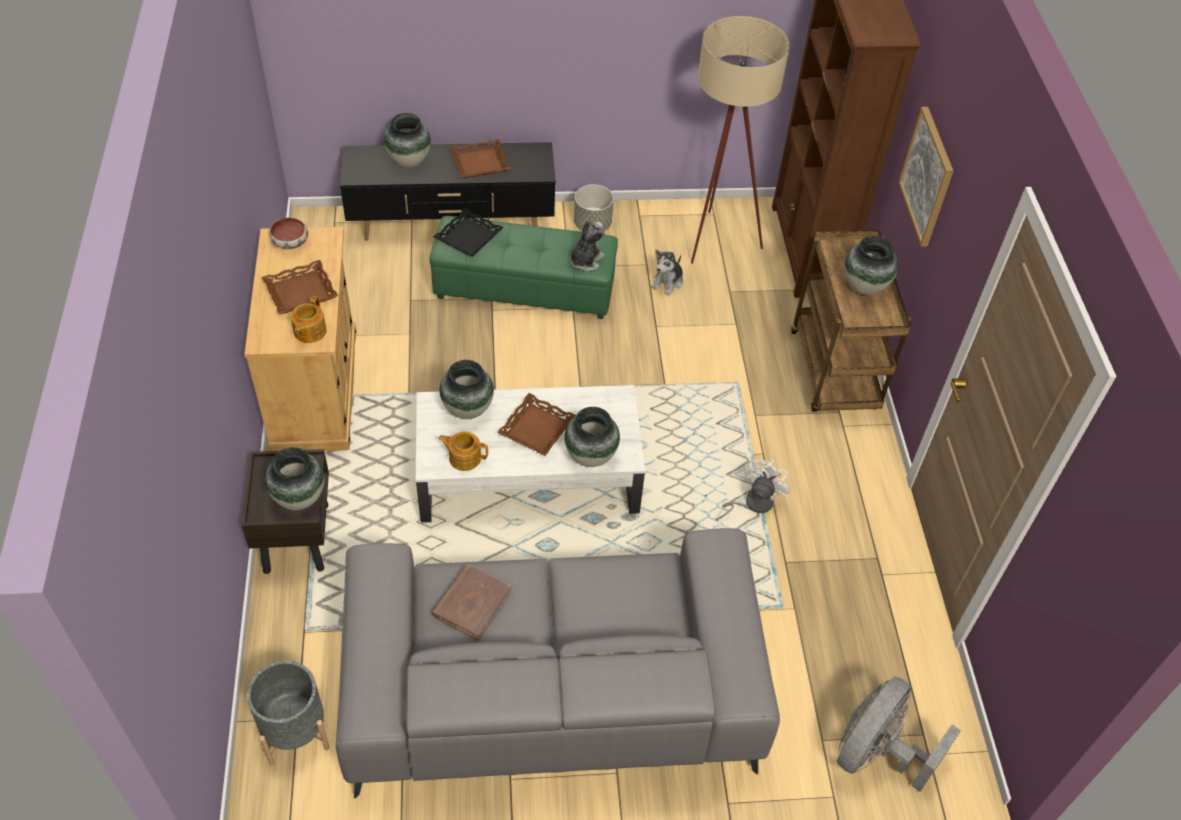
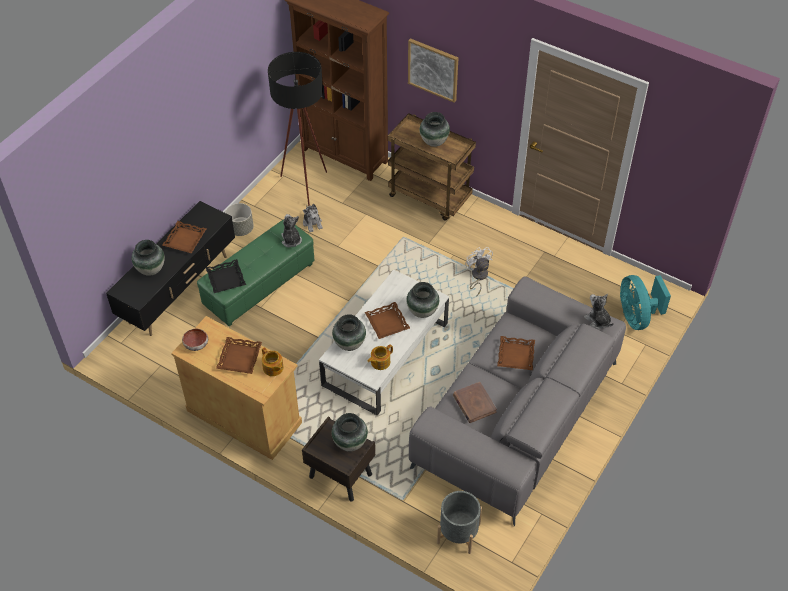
camera: 50 degrees left, 0 degrees up
beige floor lamp [691,16,790,264] -> black floor lamp [268,52,327,206]
grey fan [837,676,961,792] -> turquoise fan [620,275,671,330]
none -> brown tray [497,336,535,370]
none -> plush toy [584,294,614,329]

